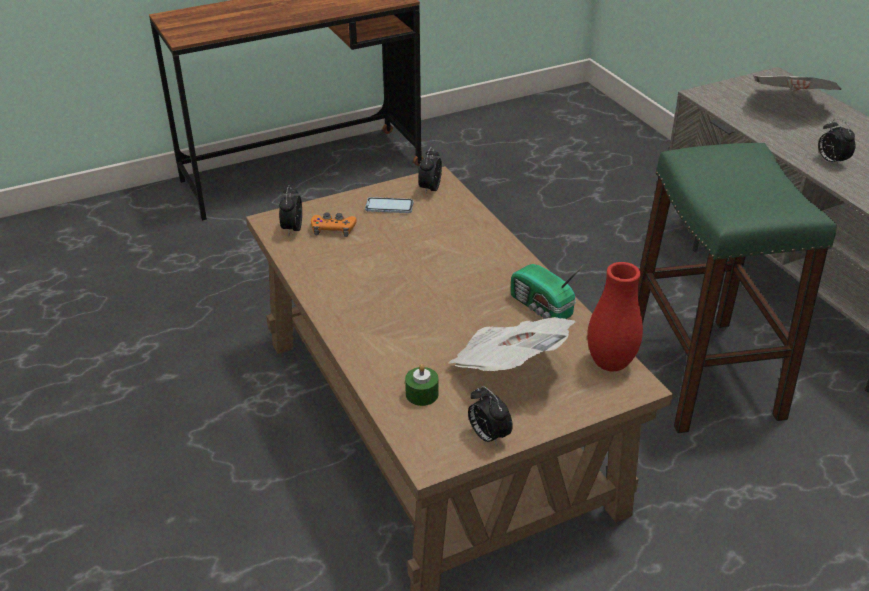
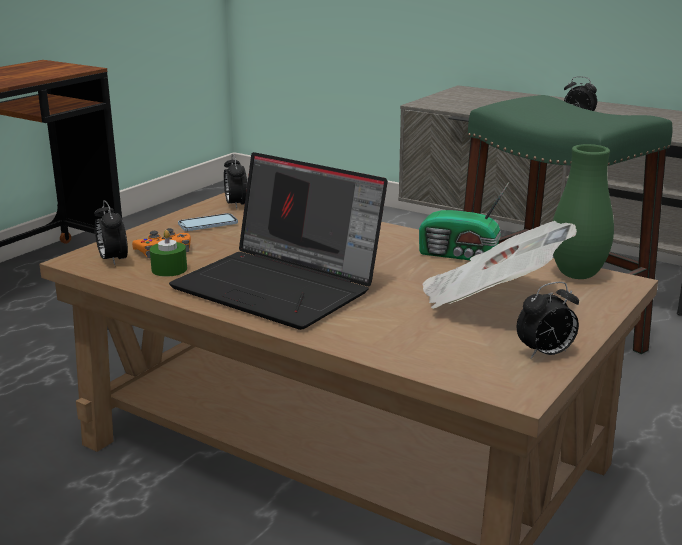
camera: 30 degrees left, 15 degrees down
green candle [405,364,439,406] -> green candle moved to [150,230,187,277]
alarm clock [468,386,513,446] -> alarm clock turned 45 degrees counterclockwise [517,282,579,359]
red vase [587,262,643,371] -> green vase [553,144,614,279]
newspaper [754,76,841,92] -> none
none -> laptop [169,152,388,330]

